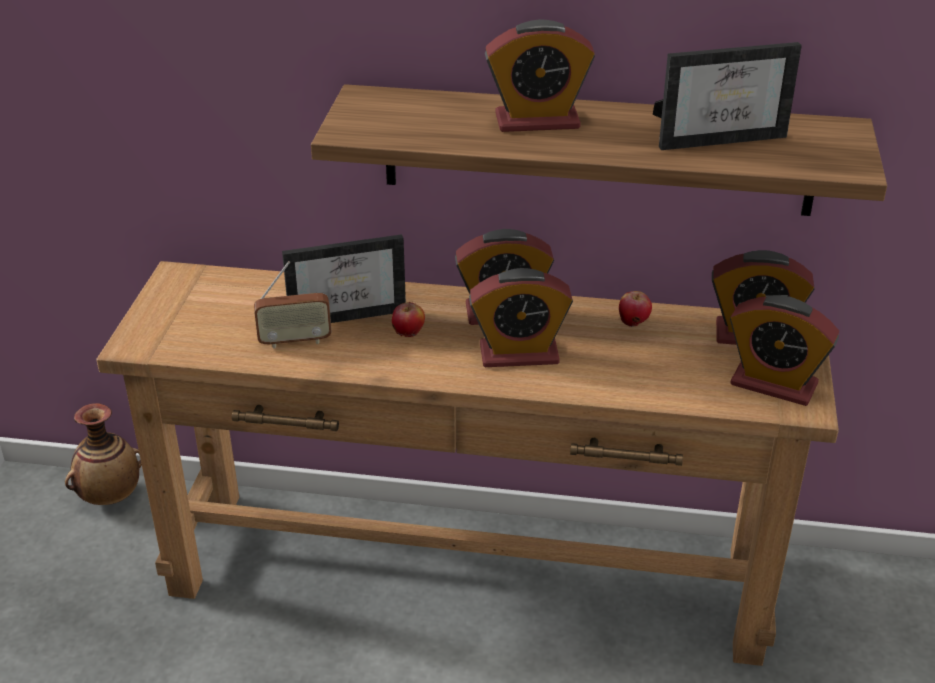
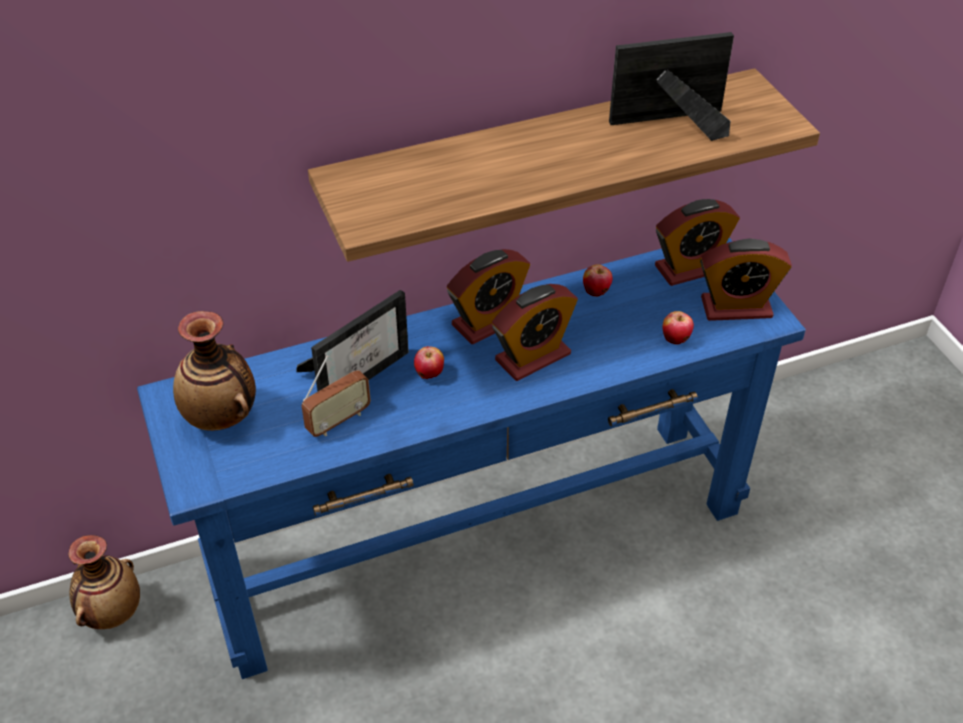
camera: 30 degrees left, 10 degrees up
brown console table [96,261,839,666] -> blue console table [137,238,806,679]
alarm clock [485,19,595,132] -> none
picture frame [653,42,802,150] -> picture frame turned 150 degrees counterclockwise [609,32,734,141]
none -> vase [173,311,256,431]
none -> apple [662,311,694,345]

